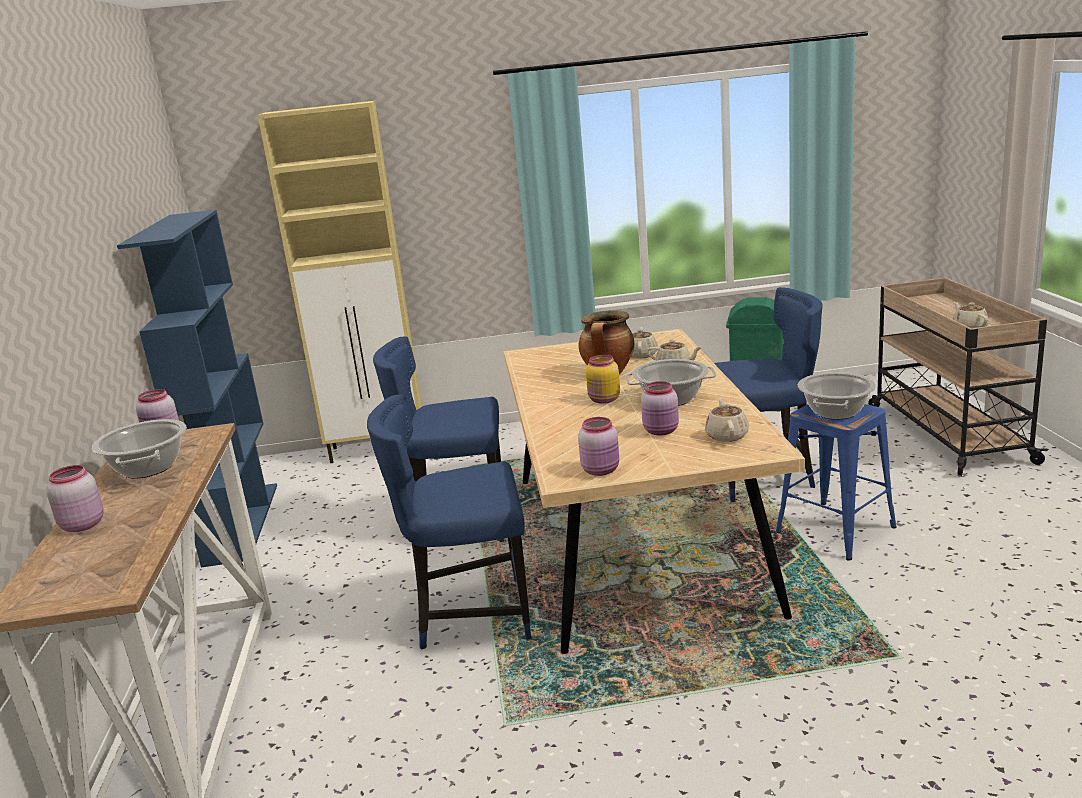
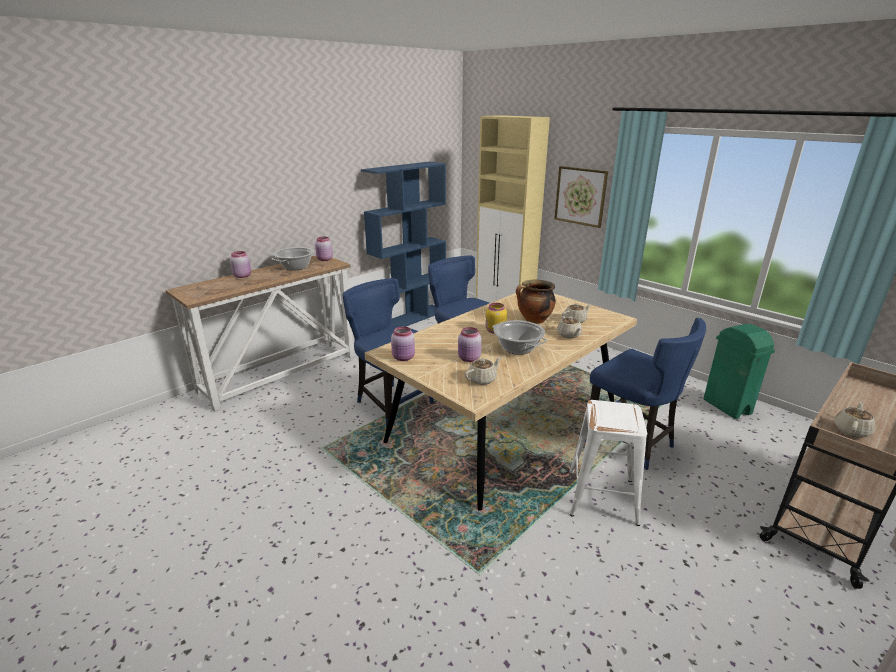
camera: 50 degrees right, 5 degrees up
blue stool [776,404,897,561] -> white stool [569,400,647,526]
cooking pot [798,372,876,420] -> none
none -> picture [554,166,608,228]

